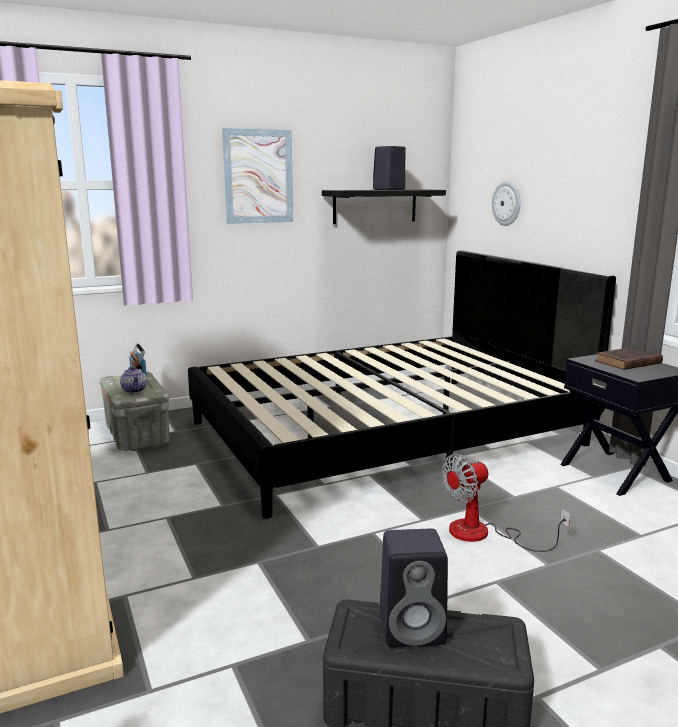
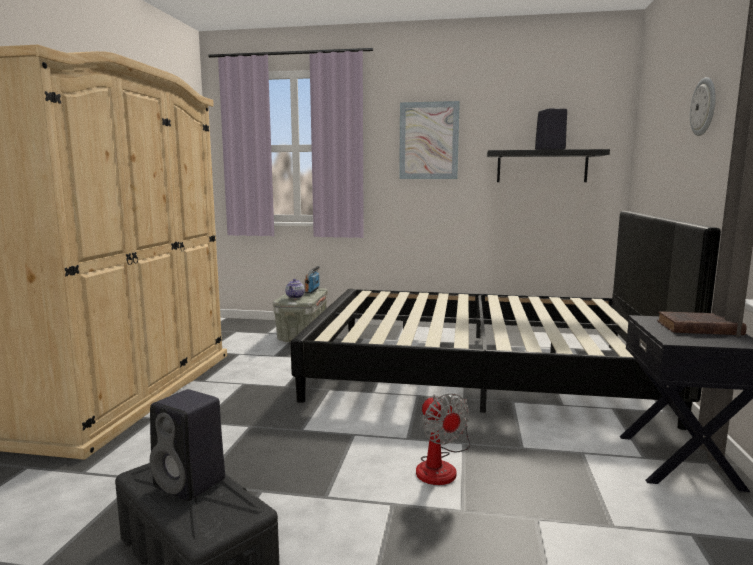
camera: 35 degrees right, 5 degrees down
fan [441,454,570,552] -> fan turned 120 degrees counterclockwise [416,393,471,485]
wall clock [492,181,520,226] -> wall clock moved to [690,77,716,136]

